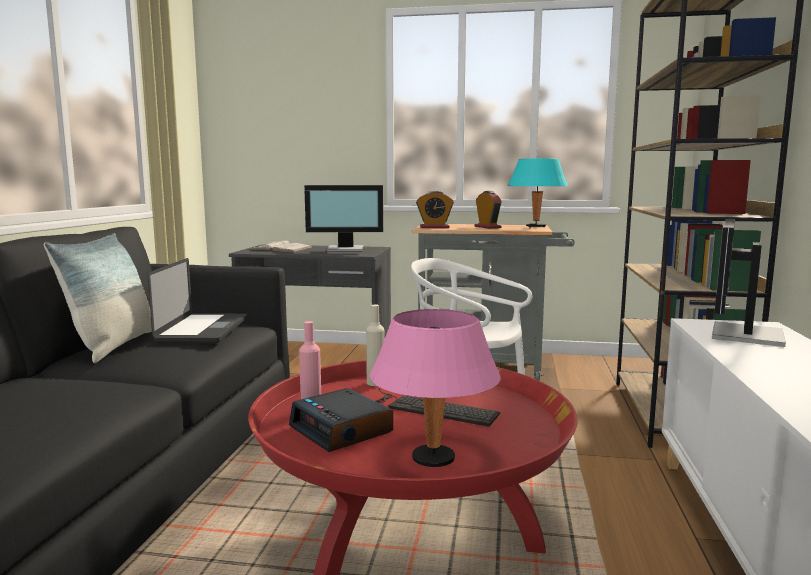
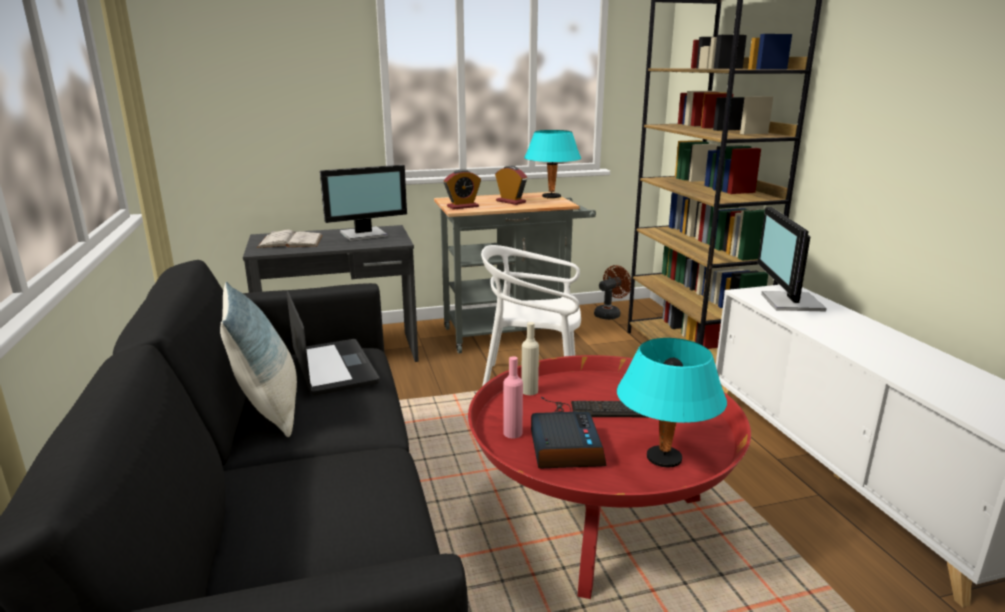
camera: 25 degrees left, 10 degrees up
alarm clock [289,388,393,452] -> alarm clock turned 120 degrees counterclockwise [531,411,607,468]
pink table lamp [370,309,501,467] -> turquoise table lamp [617,338,727,467]
none -> brown fan [594,265,631,320]

